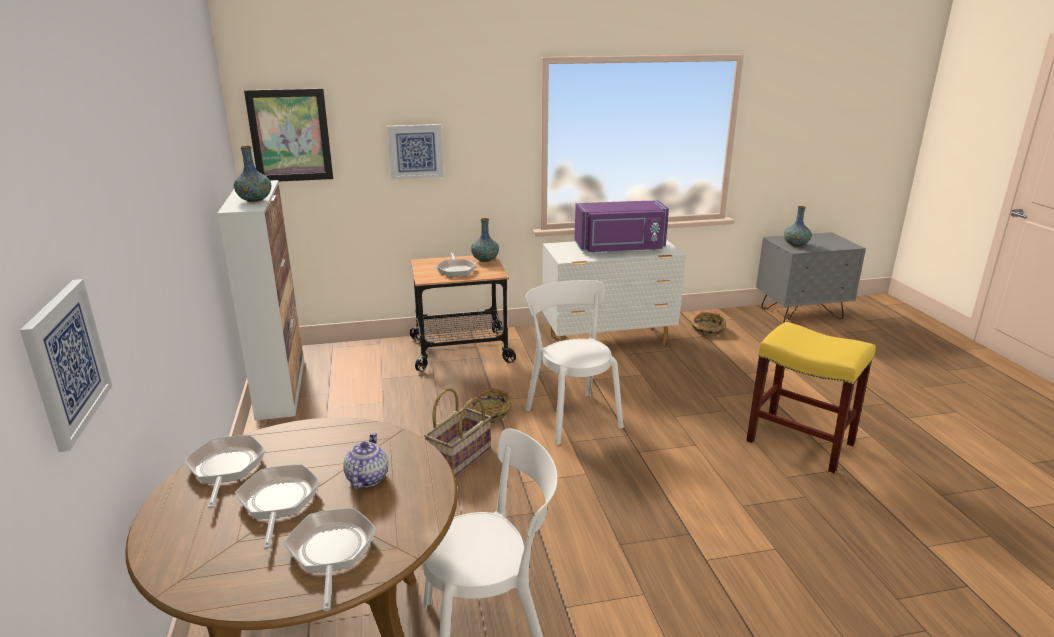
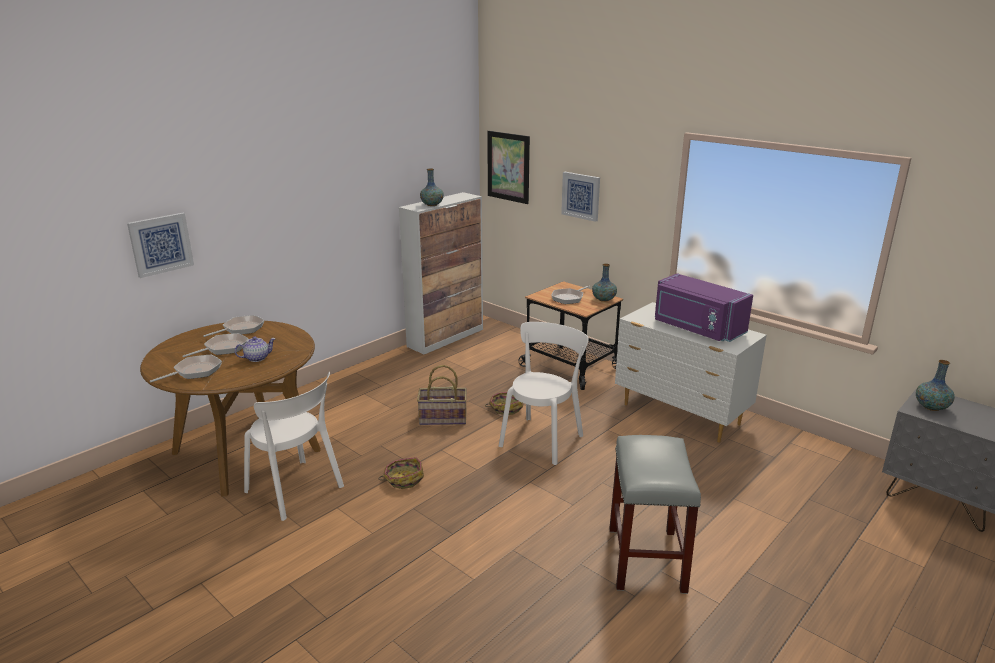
camera: 55 degrees right, 0 degrees up
basket [692,312,726,336] -> basket moved to [379,457,424,489]
yellow stool [746,322,876,474] -> grey stool [609,435,701,594]

